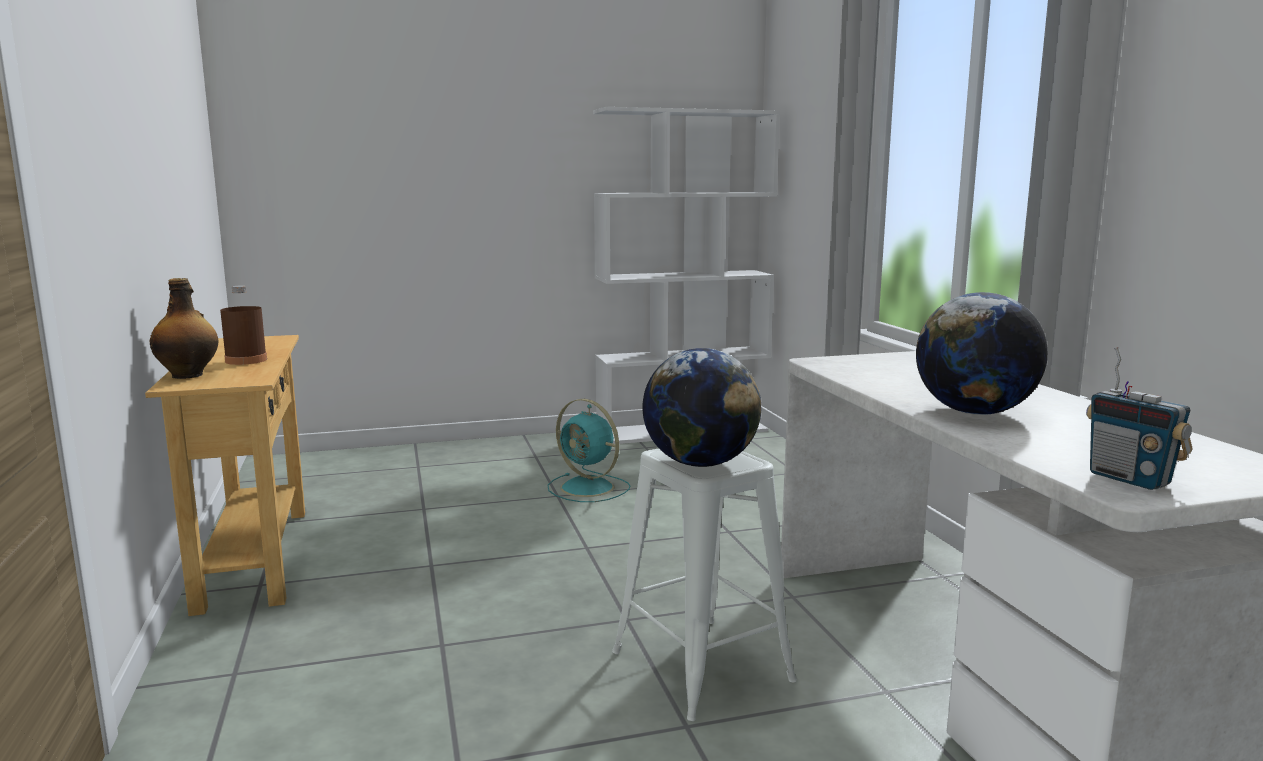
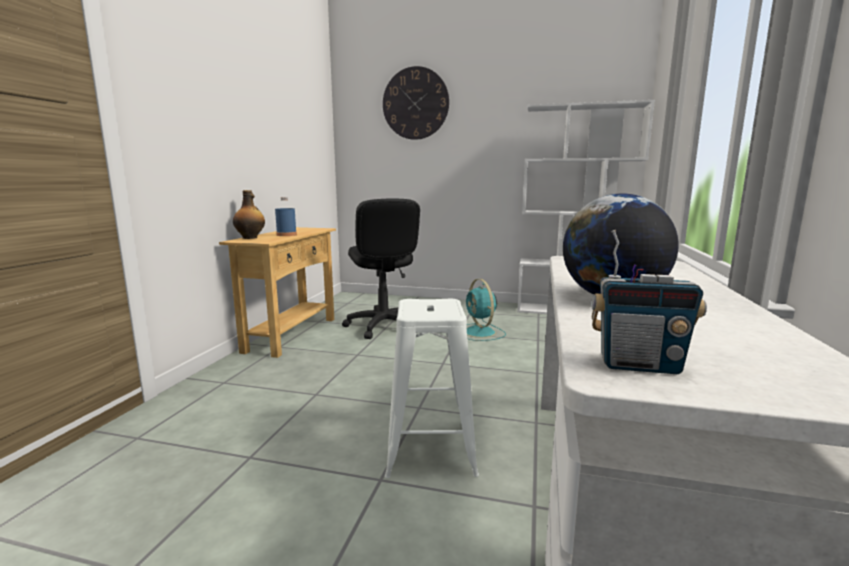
camera: 30 degrees right, 0 degrees up
brown bottle [220,286,267,365] -> blue bottle [275,197,297,236]
globe [642,348,761,467] -> none
radio [1086,347,1192,490] -> radio turned 75 degrees counterclockwise [592,230,707,374]
none -> black office chair [342,198,420,339]
none -> wall clock [383,66,449,140]

